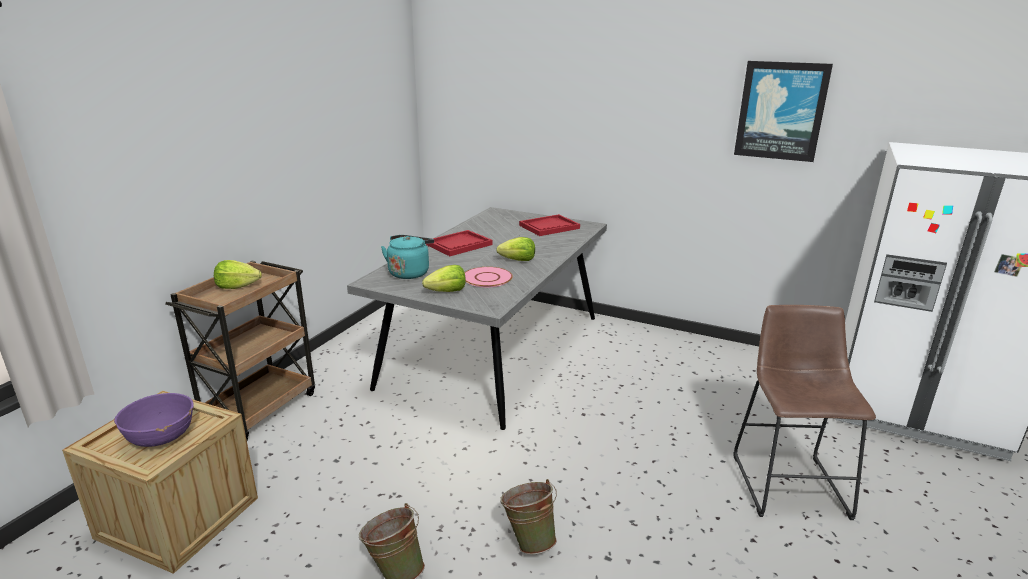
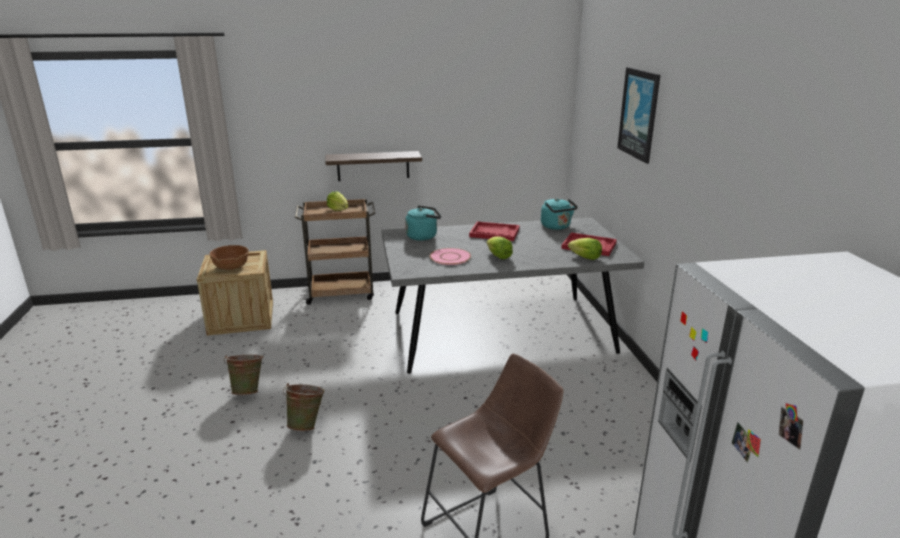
camera: 55 degrees right, 0 degrees up
purple bowl [114,393,194,447] -> brown bowl [209,245,249,270]
lettuce [422,265,466,292] -> lettuce moved to [568,238,602,260]
picture [734,61,833,162] -> picture moved to [617,67,660,164]
none -> shelf [325,151,422,181]
none -> turquoise kettle [541,198,578,230]

